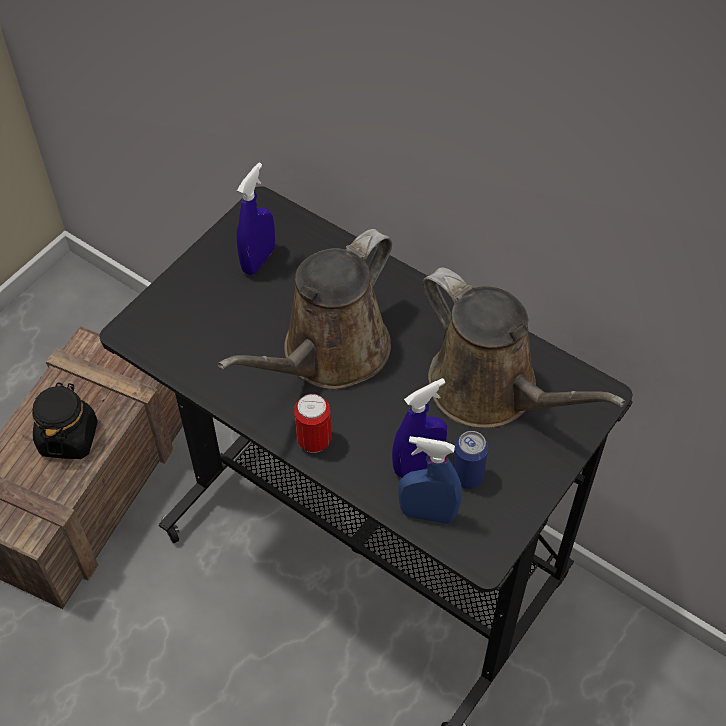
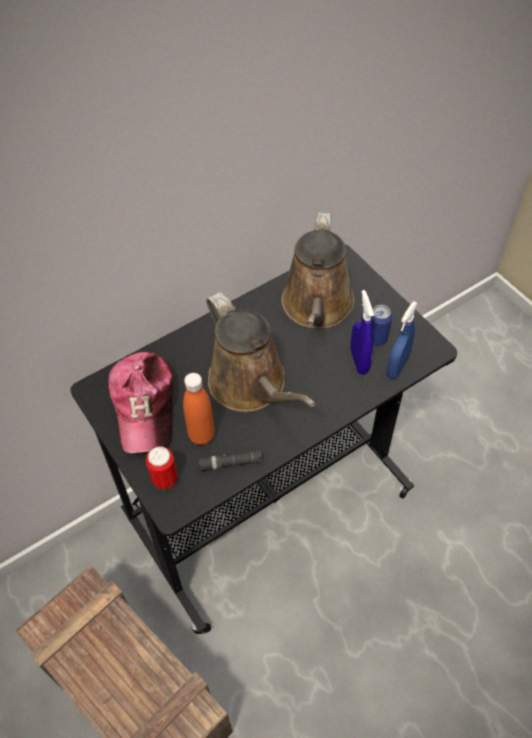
camera: 70 degrees left, 0 degrees up
black jar [32,382,98,459] -> none
blue spray bottle [237,163,275,275] -> cap [108,352,173,453]
can [294,394,332,453] -> can moved to [146,446,178,489]
brown watering can [422,267,626,428] -> brown watering can turned 120 degrees clockwise [281,213,355,329]
none -> orange bottle [183,373,215,445]
none -> black flashlight [199,450,262,471]

